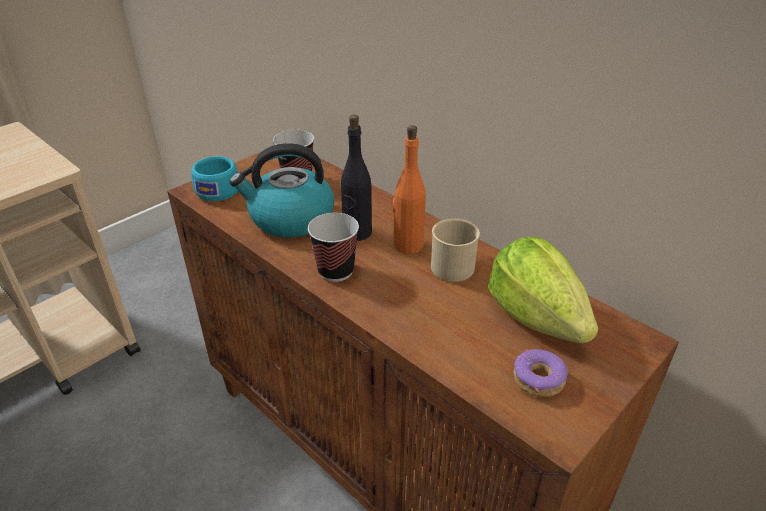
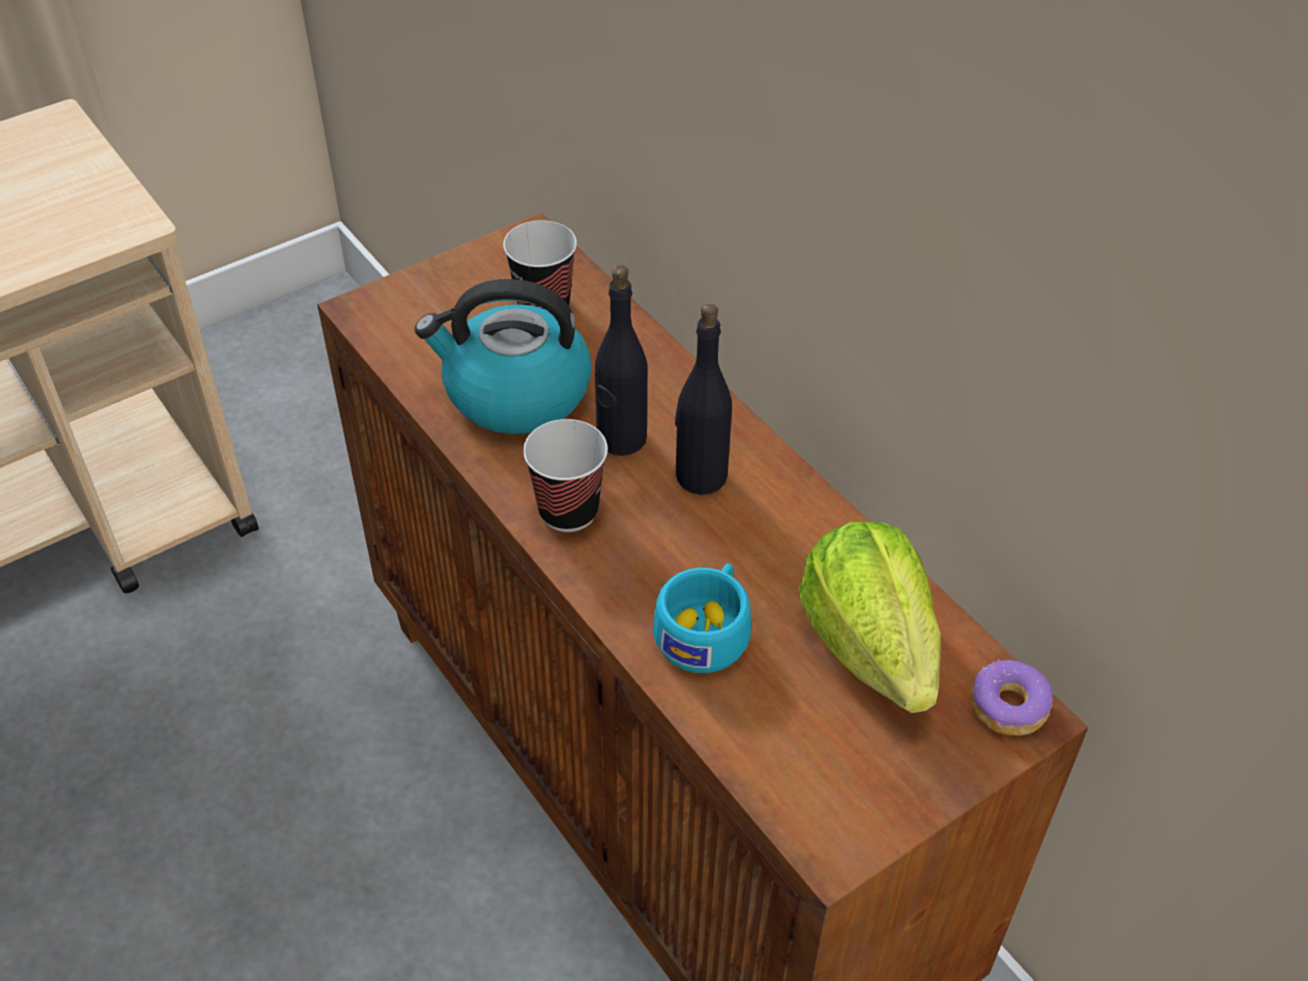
camera: 10 degrees right, 10 degrees up
turquoise cup [191,156,238,201] -> turquoise cup moved to [653,563,751,673]
orange bottle [393,125,426,254] -> black bottle [675,303,732,495]
beige mug [431,218,480,282] -> none
donut [513,349,568,397] -> donut moved to [971,660,1053,736]

